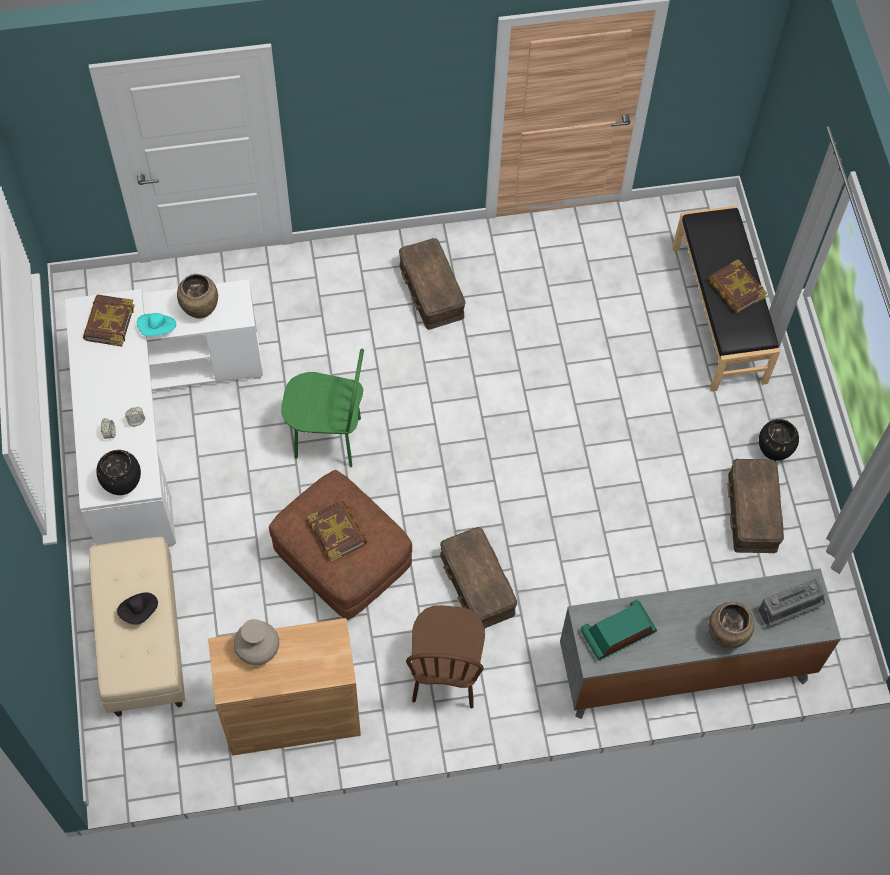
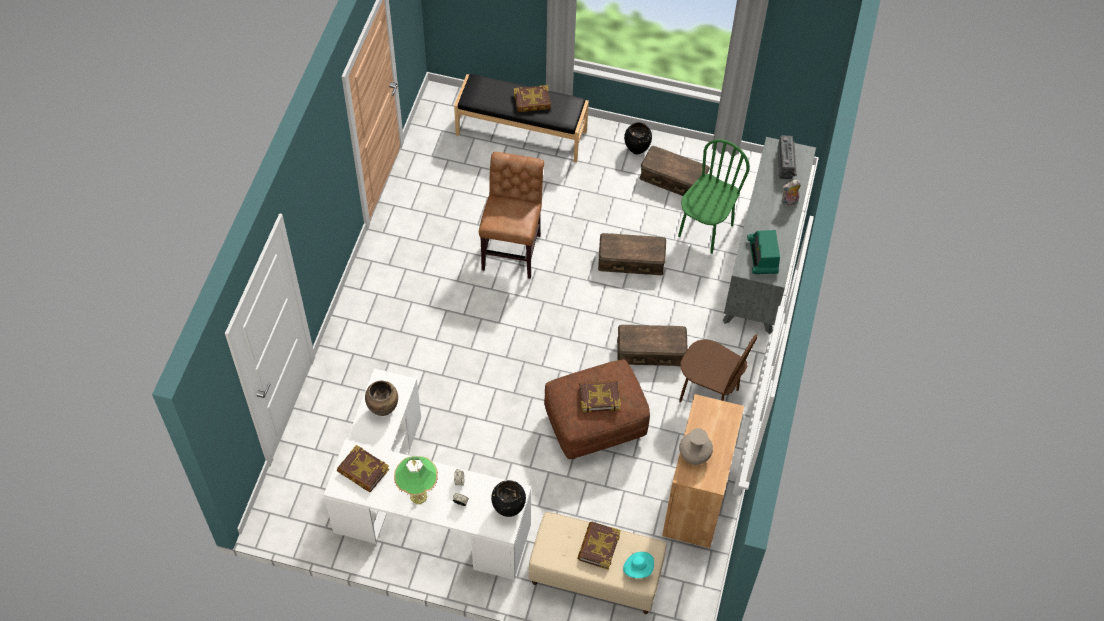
camera: 65 degrees left, 5 degrees down
black hat [117,592,158,625] -> book [578,522,621,569]
turquoise hat [137,313,176,336] -> turquoise hat moved to [623,552,654,578]
green chair [281,349,364,467] -> green chair moved to [678,139,750,254]
brown storage box [399,238,465,330] -> brown storage box moved to [598,233,666,275]
brown vase [708,602,754,649] -> plush toy [782,180,801,206]
none -> table lamp [394,456,438,504]
none -> brown chair [479,152,544,279]

